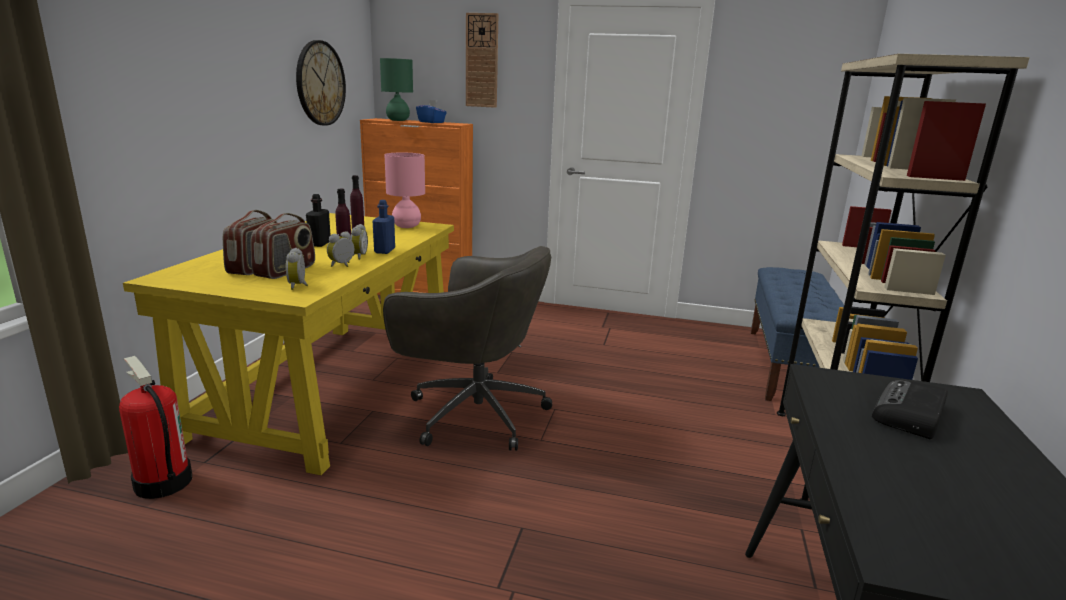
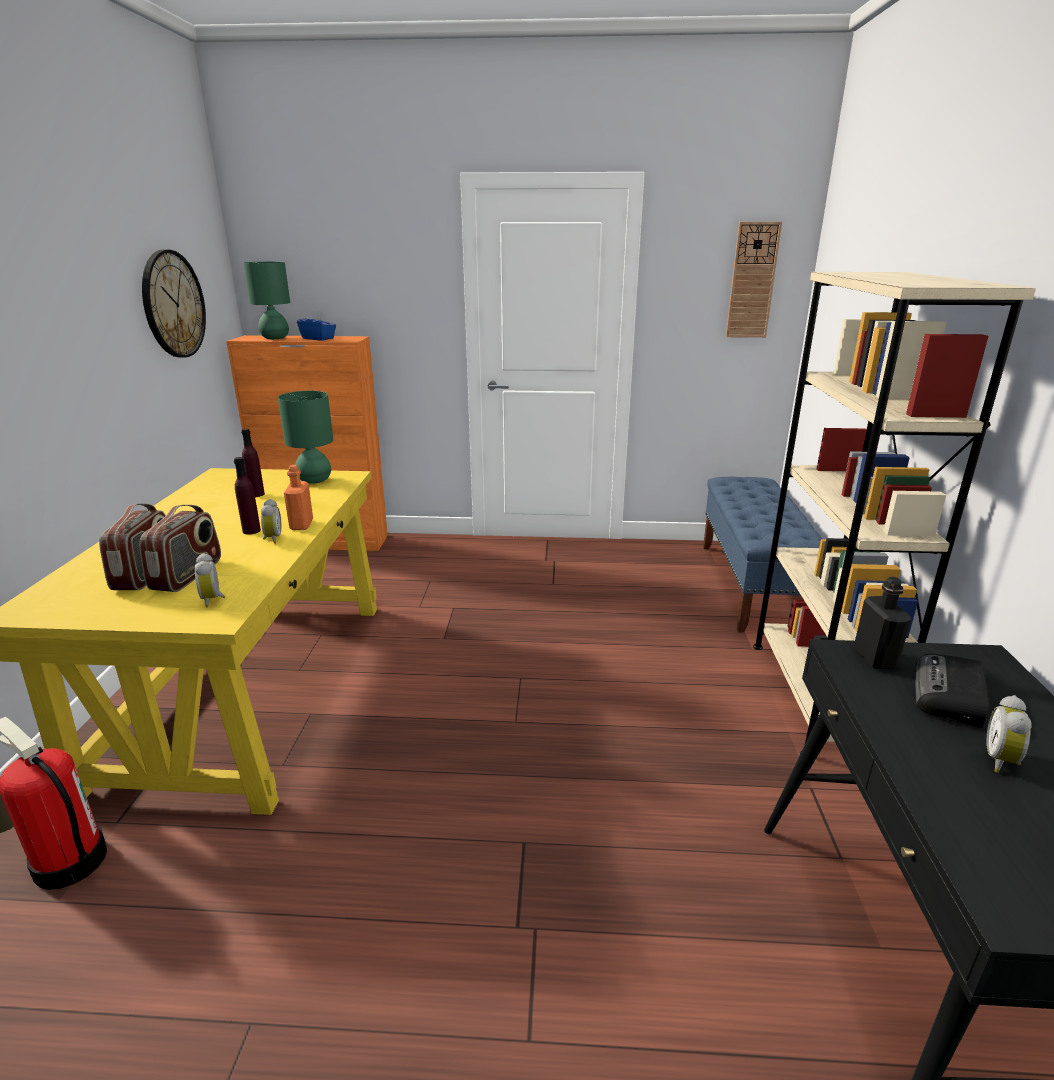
camera: 10 degrees left, 5 degrees up
black bottle [306,194,331,247] -> black bottle moved to [854,577,912,669]
alarm clock [327,231,354,267] -> alarm clock moved to [987,695,1032,773]
blue bottle [373,200,395,254] -> orange bottle [284,465,313,530]
grey office chair [383,246,552,451] -> none
pink table lamp [384,152,425,228] -> green table lamp [278,391,333,484]
wall clock [466,13,498,108] -> wall clock moved to [726,222,782,338]

